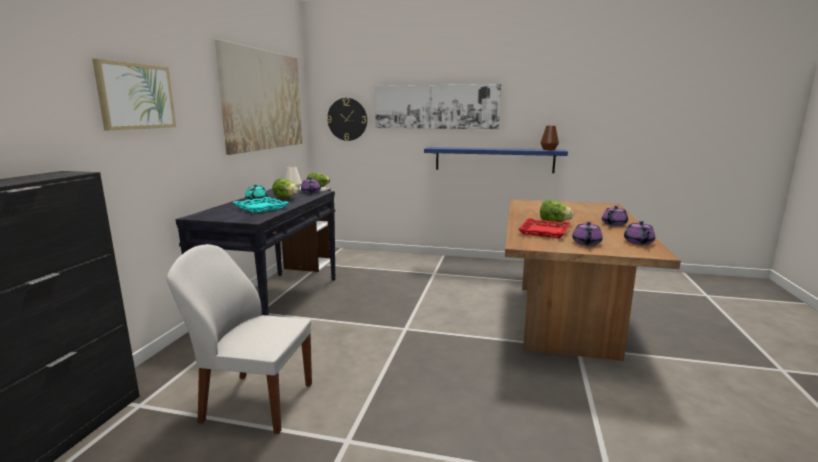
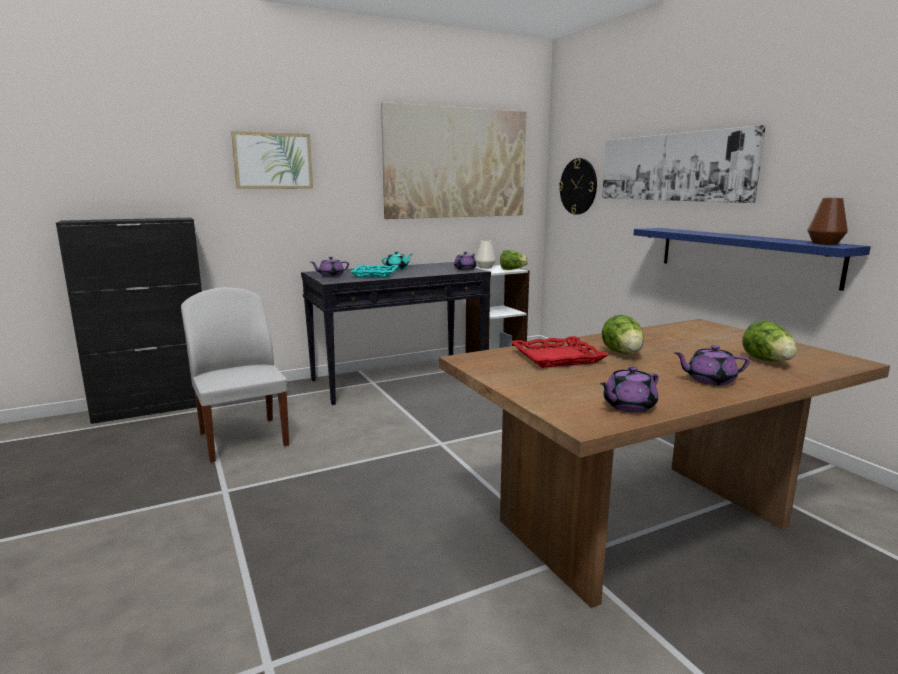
camera: 50 degrees right, 0 degrees up
lettuce [272,178,298,198] -> lettuce moved to [742,320,797,362]
purple teapot [572,221,603,246] -> purple teapot moved to [311,257,349,277]

